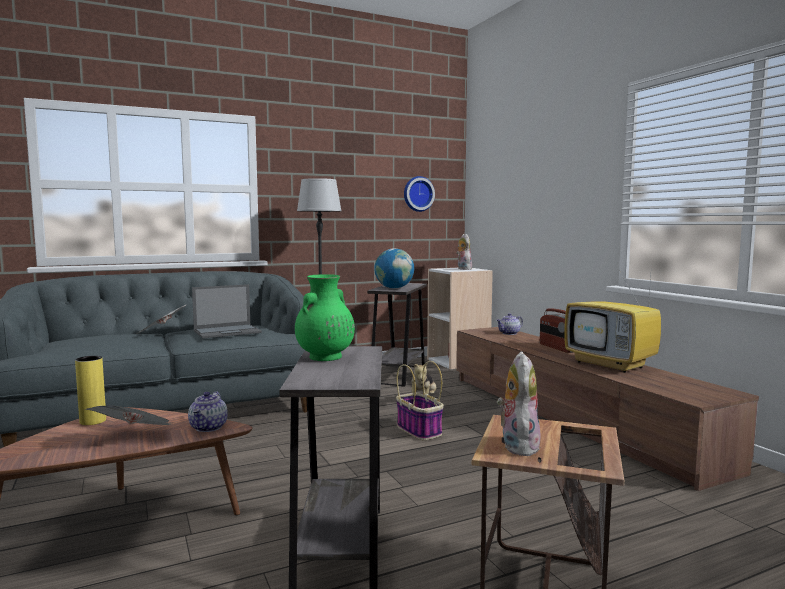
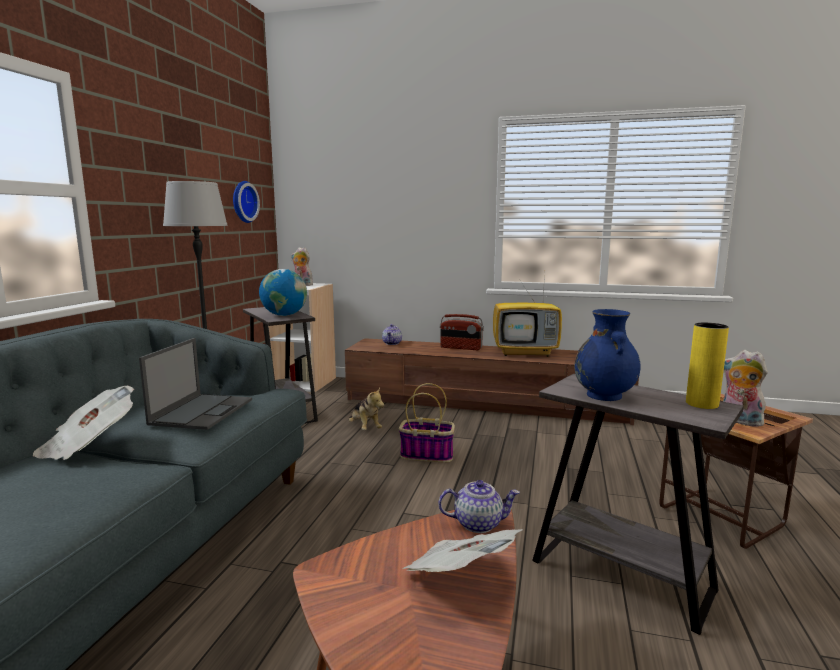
camera: 50 degrees left, 5 degrees up
yellow vase [75,356,106,425] -> yellow vase moved to [686,323,729,409]
teapot [188,391,228,432] -> teapot turned 45 degrees counterclockwise [438,480,520,533]
green vase [295,274,355,361] -> blue vase [574,309,641,401]

